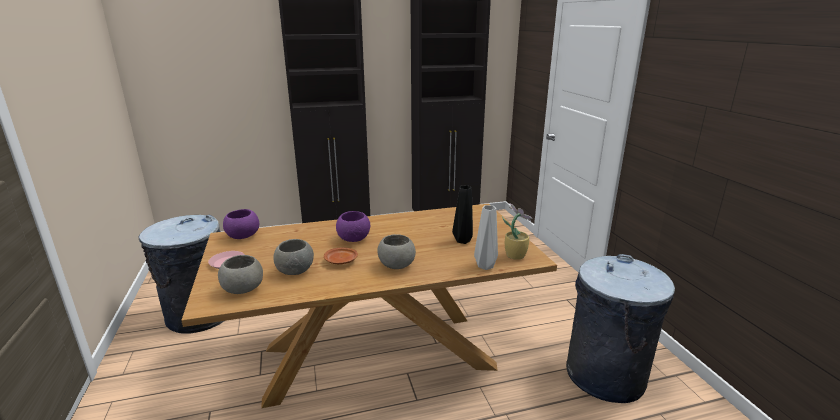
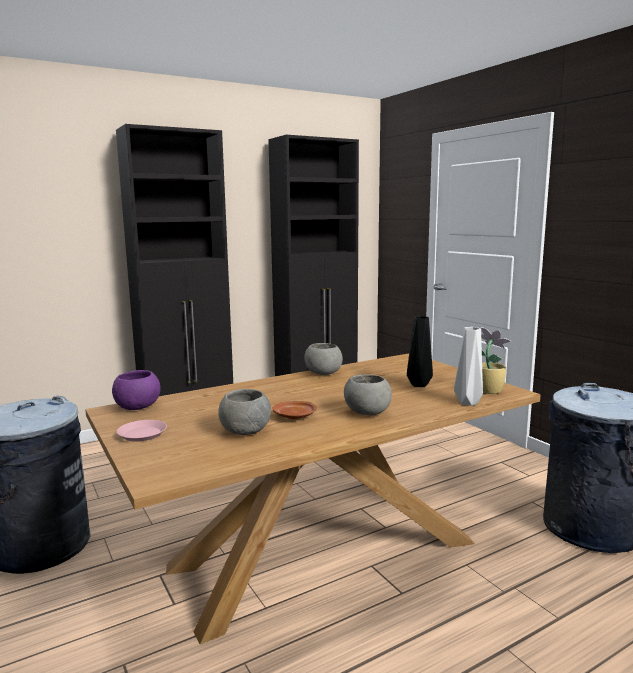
camera: 15 degrees left, 10 degrees down
grey bowl [218,255,263,294] -> grey bowl moved to [304,343,343,375]
purple bowl [336,211,370,242] -> none

